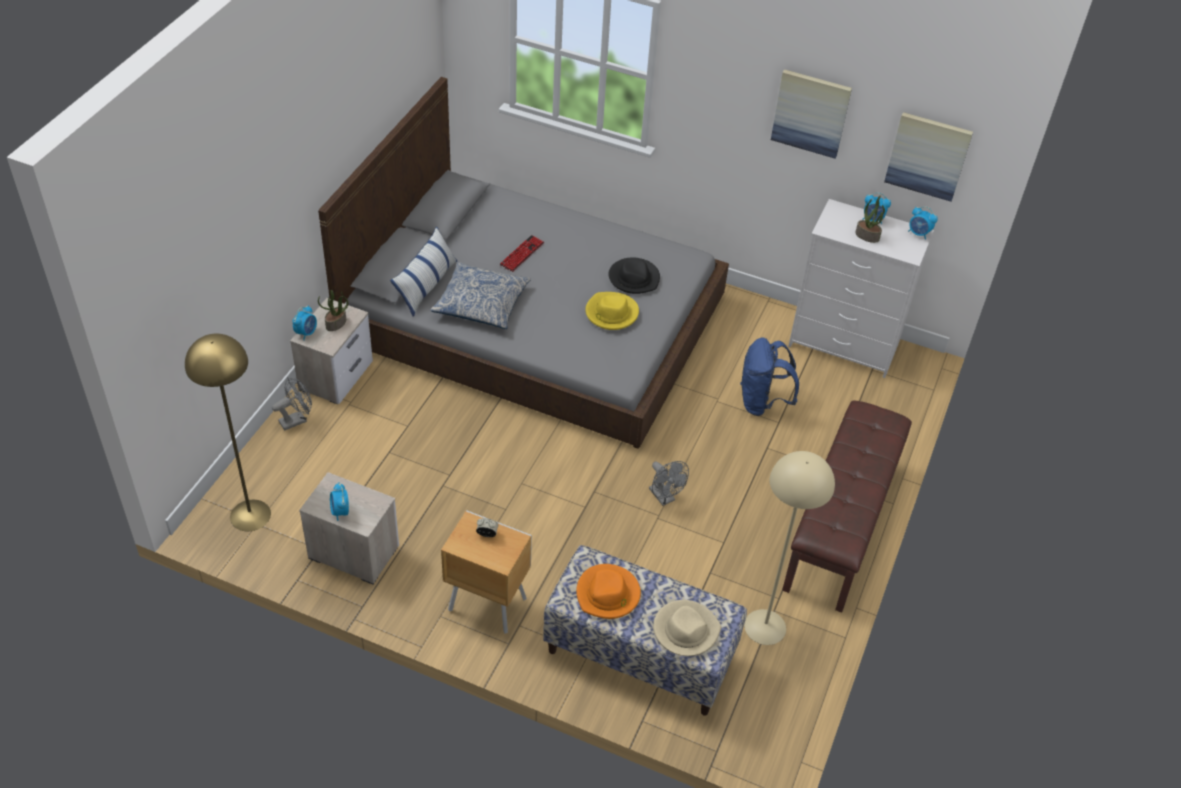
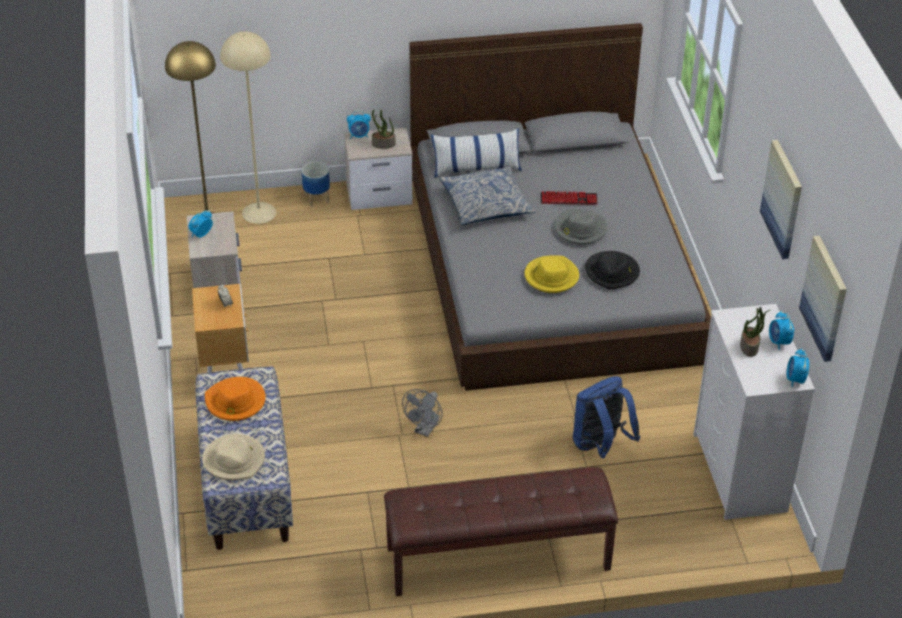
camera: 60 degrees right, 5 degrees down
grey fan [272,377,312,431] -> planter [302,162,330,207]
beige floor lamp [744,451,835,645] -> beige floor lamp moved to [220,31,276,224]
none -> grey hat [554,209,608,245]

